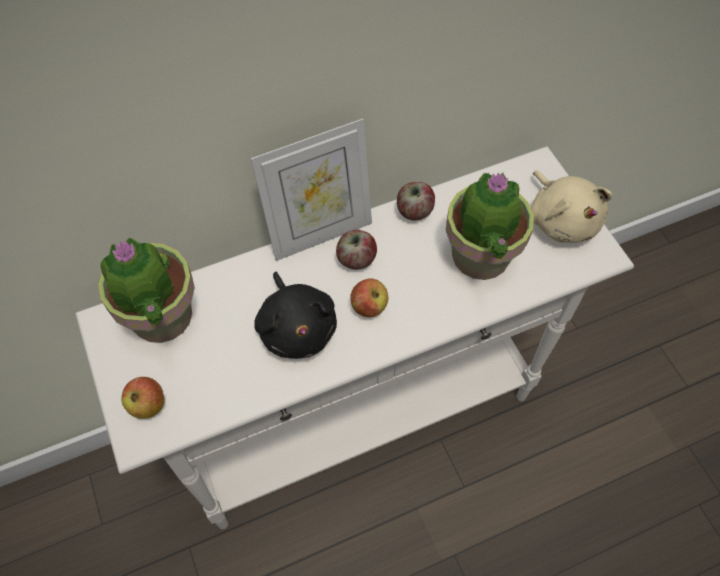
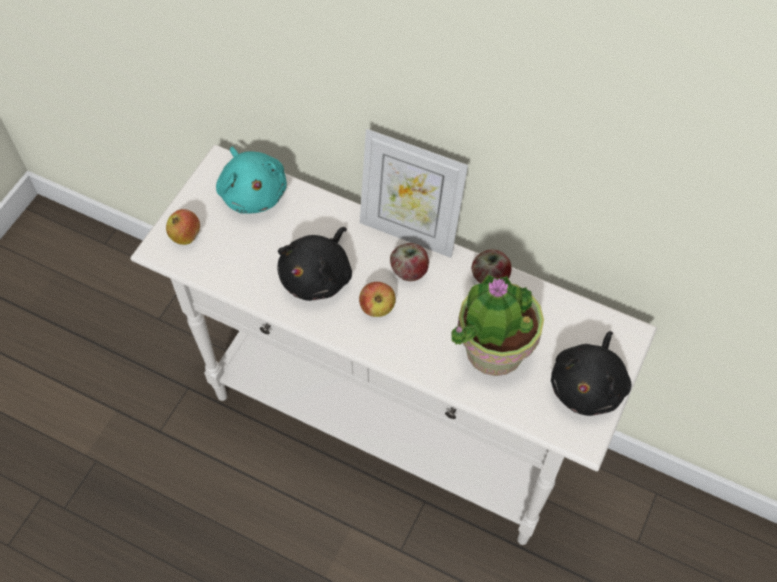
camera: 50 degrees right, 0 degrees up
potted plant [98,237,195,343] -> turquoise plush toy [216,146,287,214]
beige plush toy [531,170,612,243] -> black plush toy [551,331,631,416]

